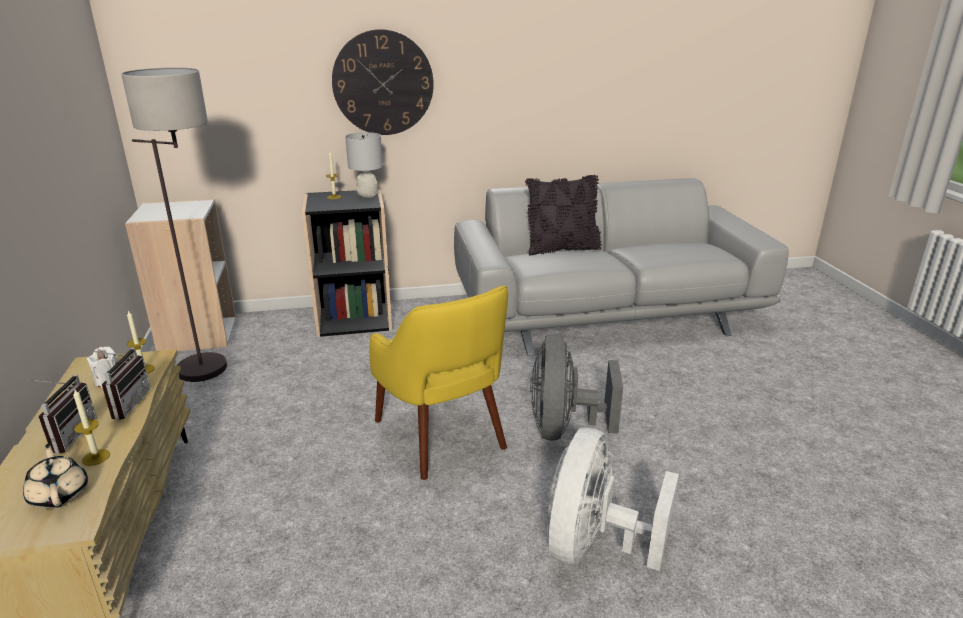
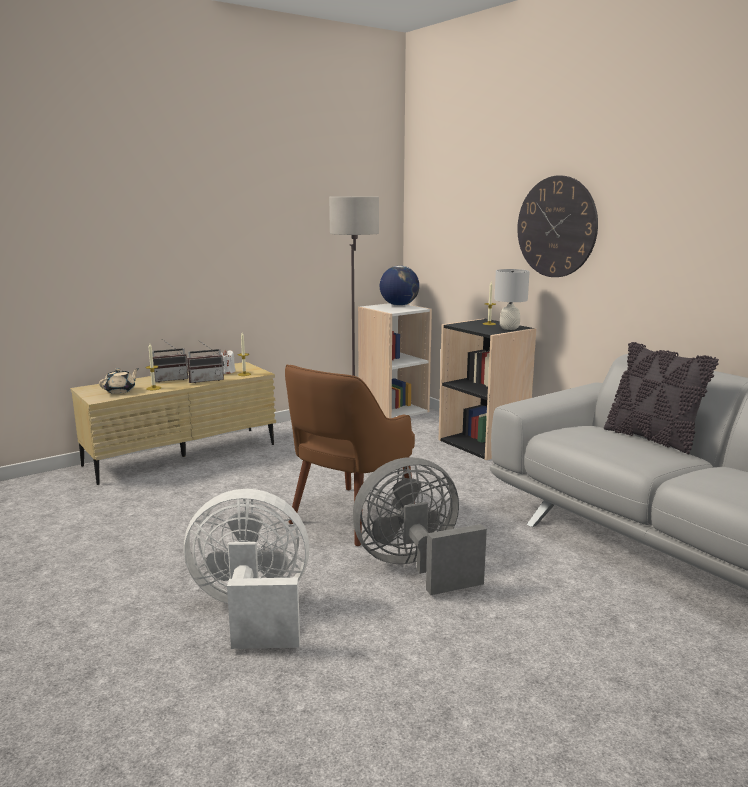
camera: 65 degrees right, 10 degrees down
yellow armchair [370,286,508,480] -> brown armchair [285,365,415,546]
none -> globe [380,265,419,306]

